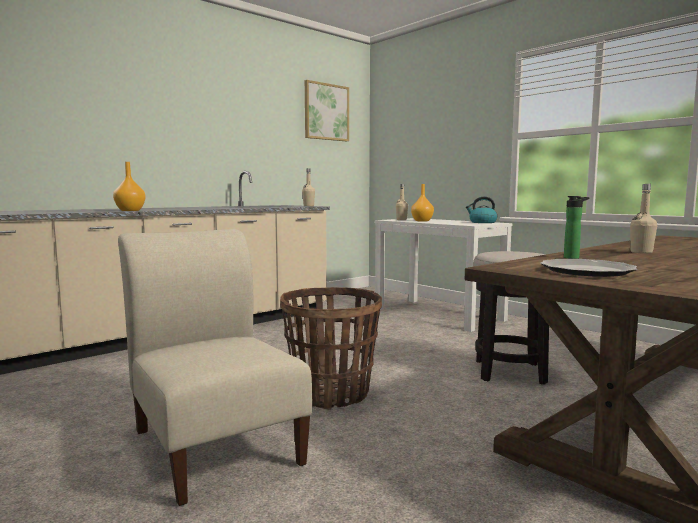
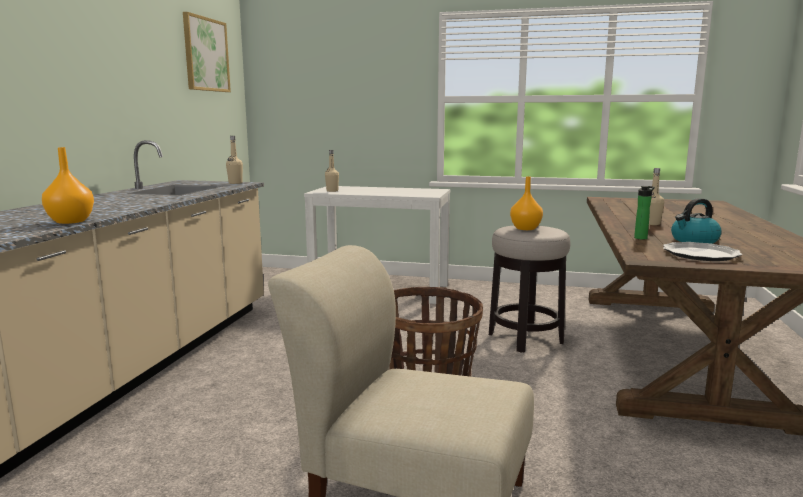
camera: 35 degrees left, 5 degrees up
orange vase [411,184,434,221] -> orange vase moved to [510,176,543,230]
kettle [466,197,497,223] -> kettle moved to [671,198,722,244]

